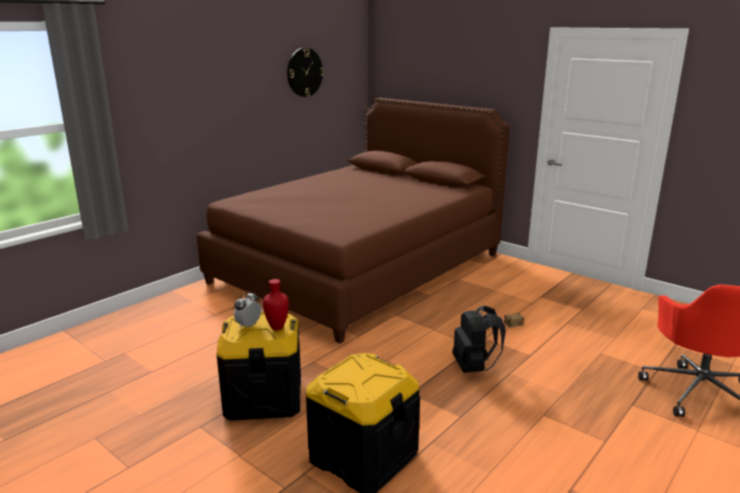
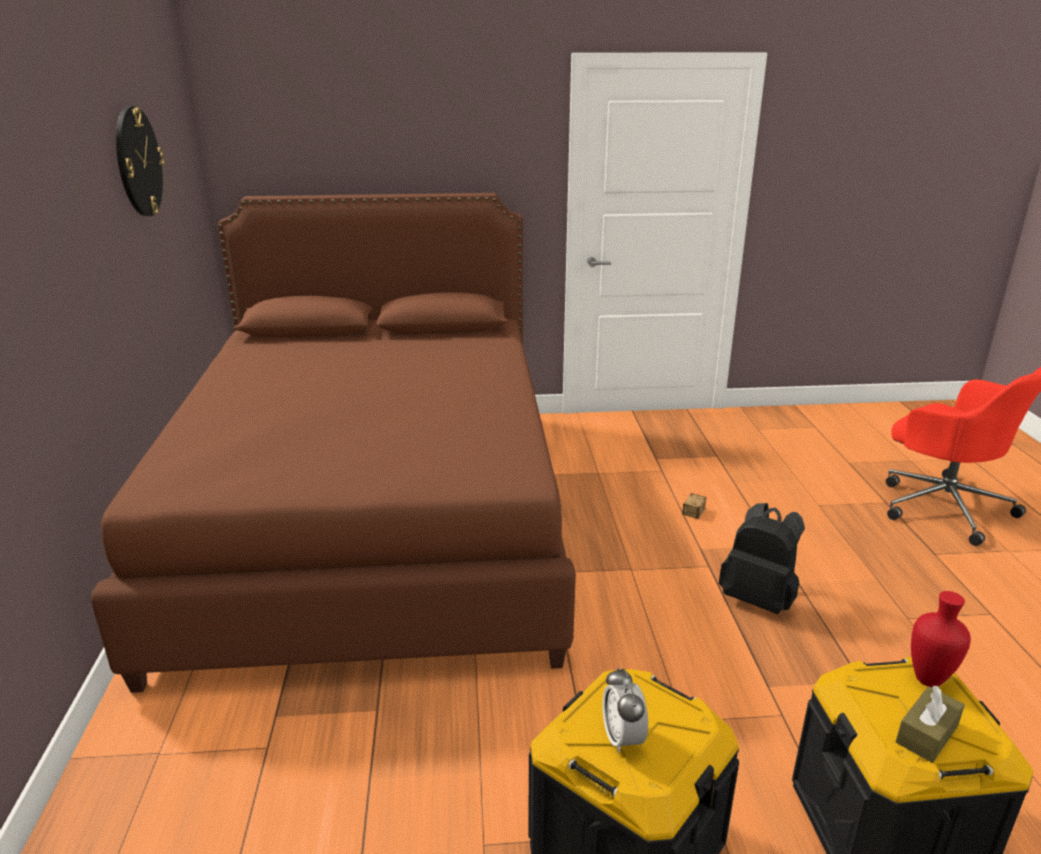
camera: 45 degrees left, 5 degrees up
red vase [263,279,289,330] -> red vase moved to [911,591,971,687]
none -> brown tissue box [896,686,965,763]

